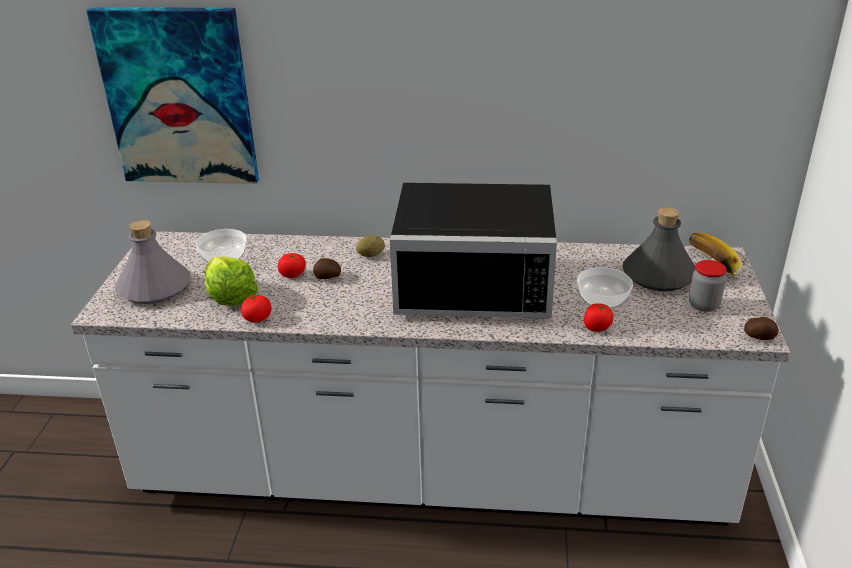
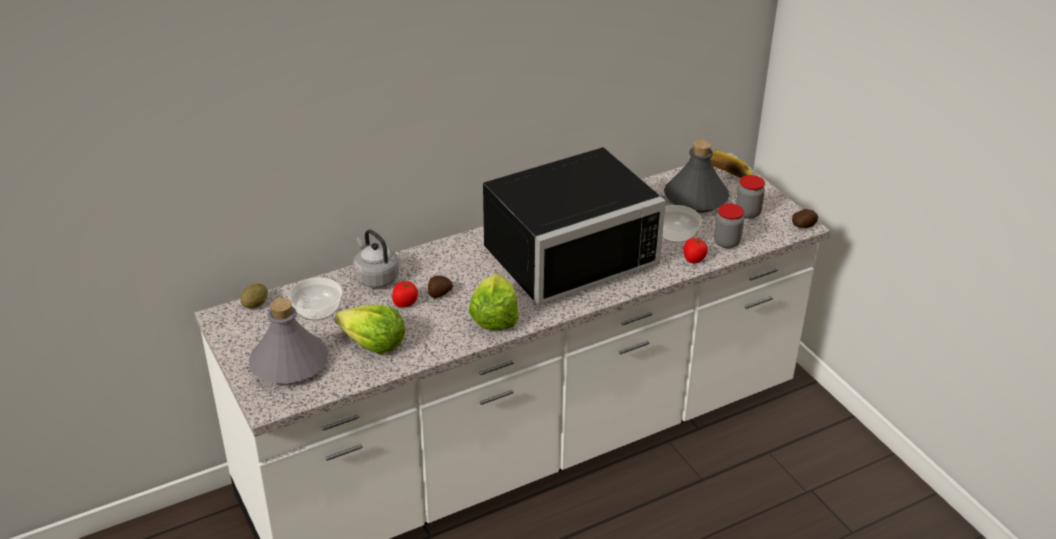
camera: 35 degrees left, 5 degrees up
picture [86,7,259,184] -> none
tomato [241,295,272,323] -> none
potato [356,235,385,257] -> potato moved to [240,284,268,308]
none -> grey kettle [353,229,399,288]
none -> lettuce [469,274,519,330]
none -> jar [714,203,744,248]

